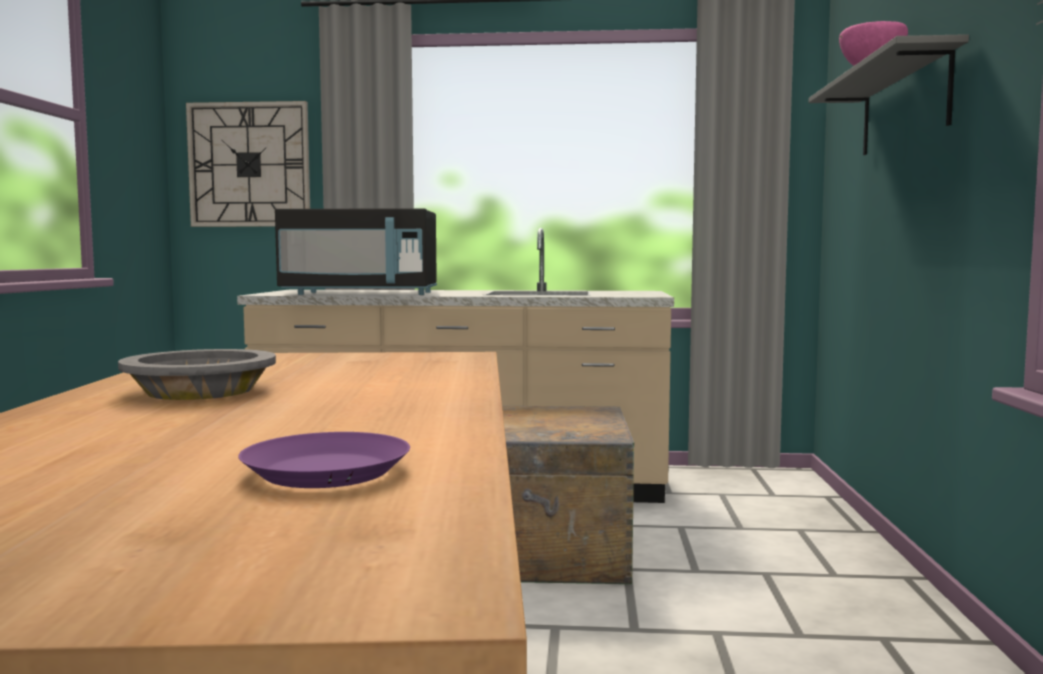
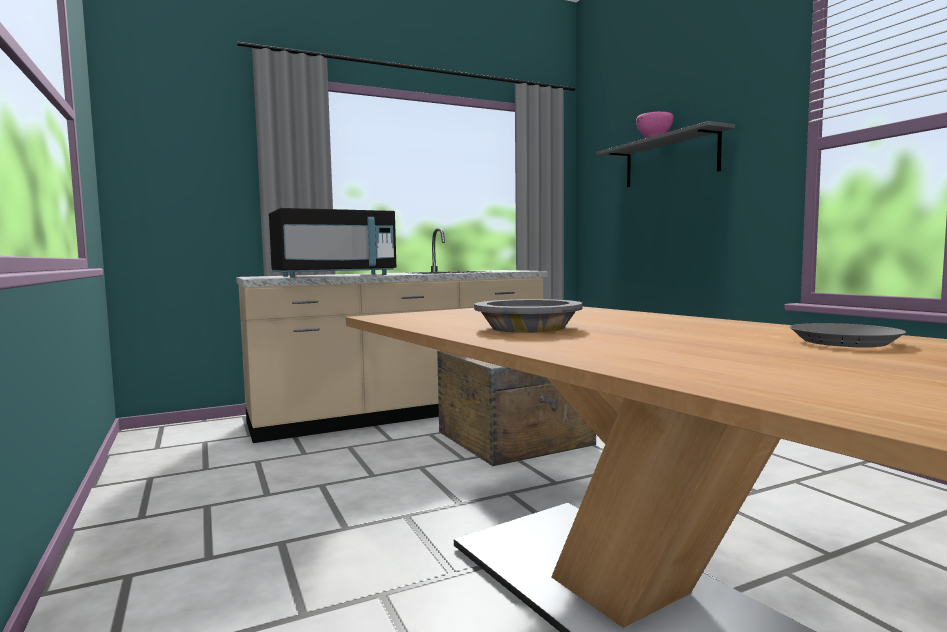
camera: 30 degrees left, 0 degrees up
wall clock [186,101,310,227] -> none
purple plate [238,432,410,488] -> grey plate [790,323,906,347]

